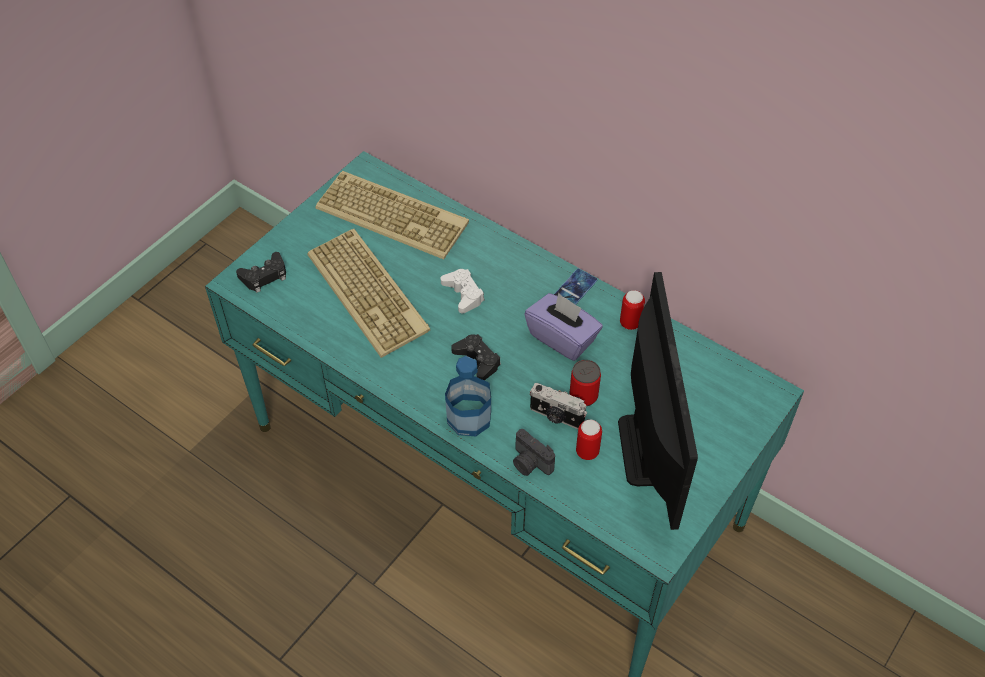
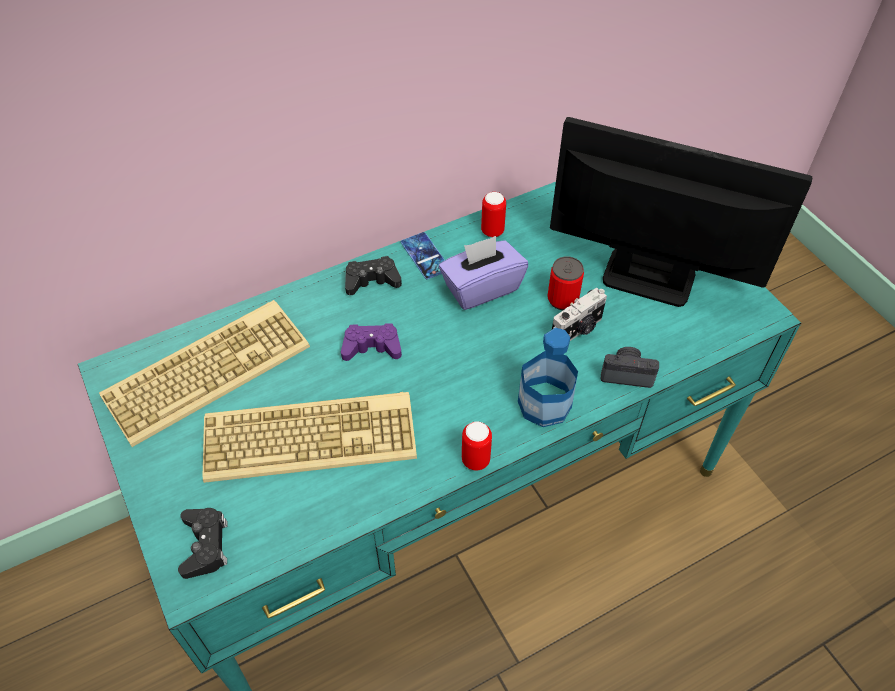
camera: 65 degrees left, 0 degrees up
white game controller [441,269,485,313] -> purple game controller [341,323,402,361]
black game controller [451,334,501,380] -> black game controller moved to [345,256,402,295]
camera [513,429,555,476] -> camera turned 150 degrees counterclockwise [601,347,659,388]
can [576,419,602,460] -> can moved to [462,421,492,471]

